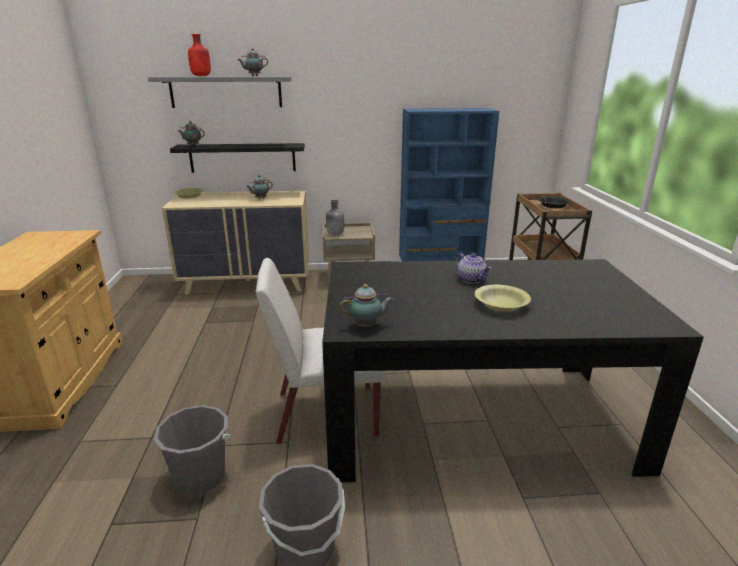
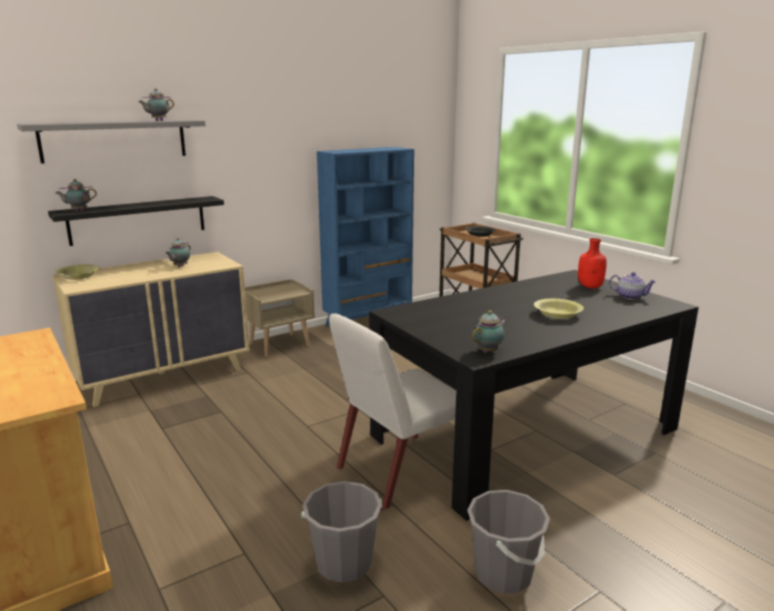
camera: 30 degrees left, 5 degrees down
red bottle [188,34,211,76] -> red bottle moved to [578,238,607,289]
grey bottle [326,200,344,235] -> none
teapot [455,253,491,284] -> teapot moved to [609,272,656,300]

